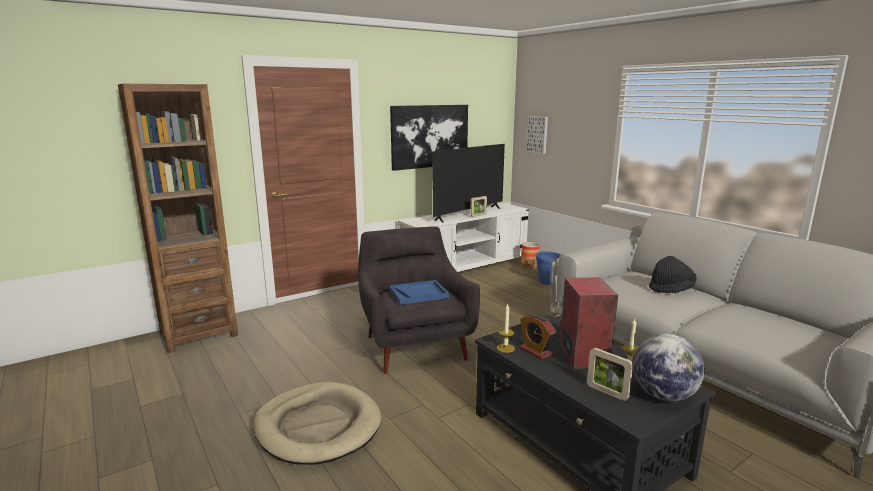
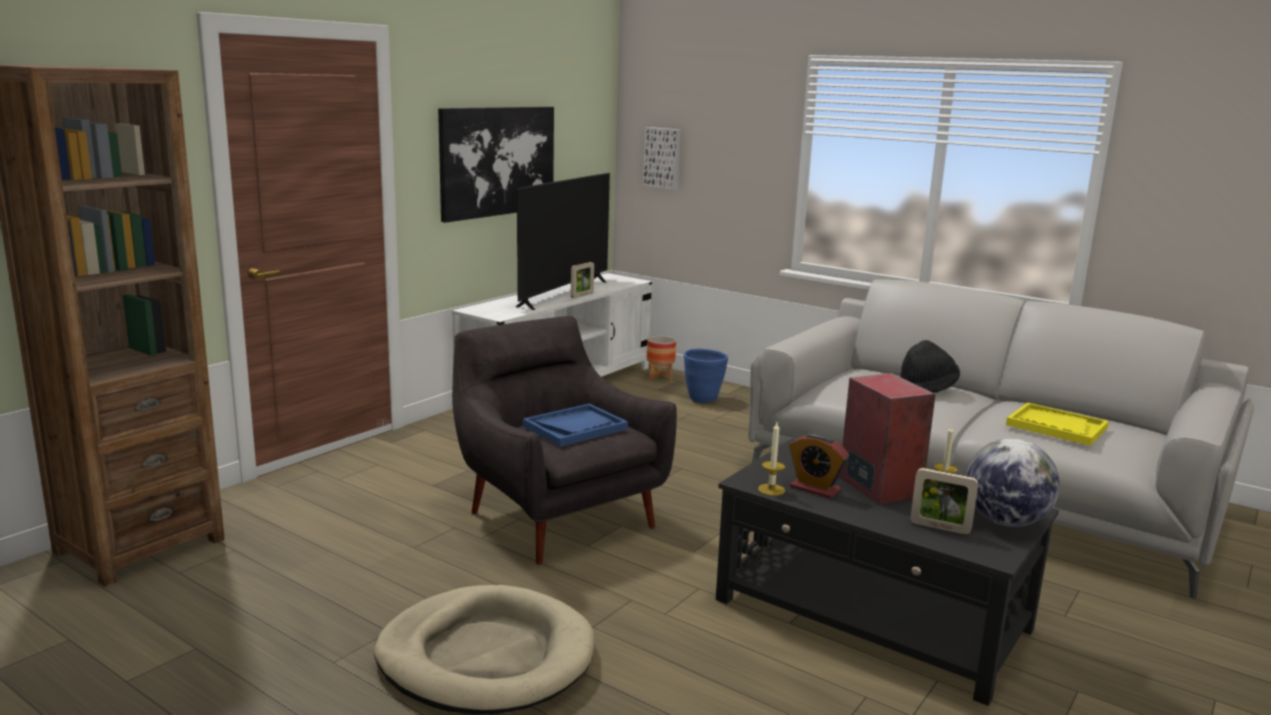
camera: 20 degrees left, 0 degrees up
none -> yellow tray [1006,402,1109,446]

